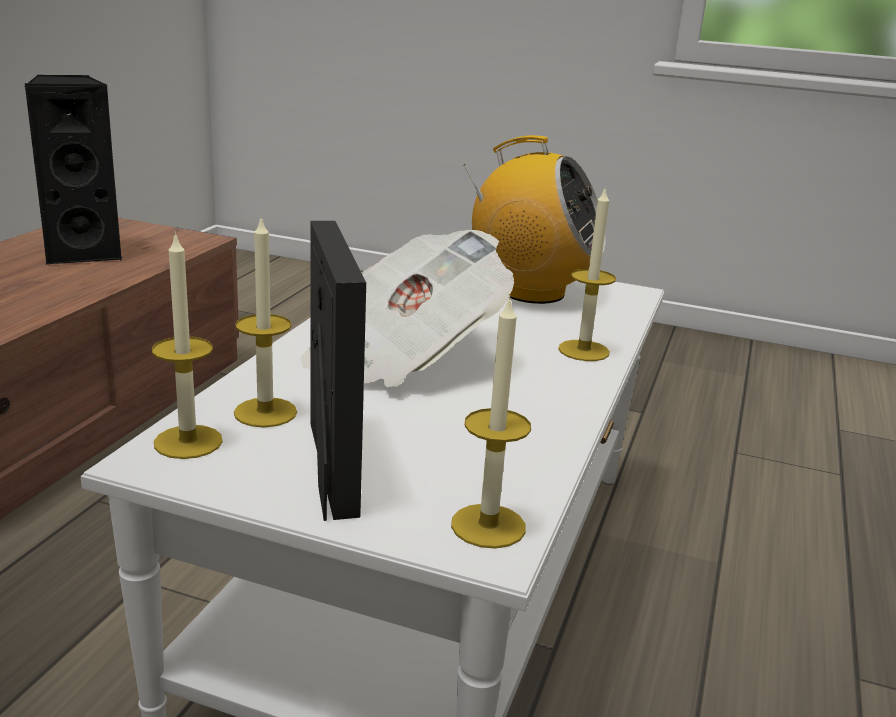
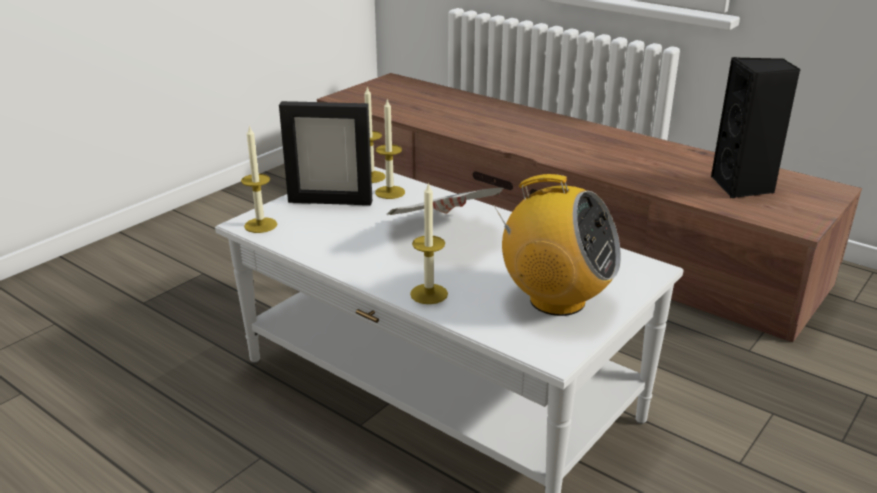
camera: 110 degrees right, 5 degrees up
radio [464,135,606,304] -> radio turned 105 degrees counterclockwise [492,174,621,316]

